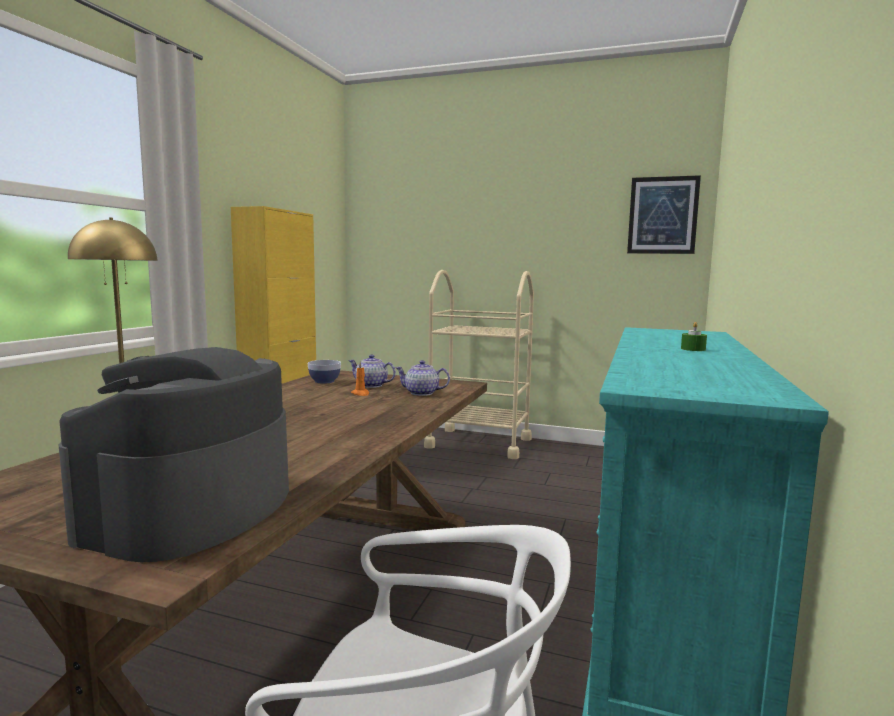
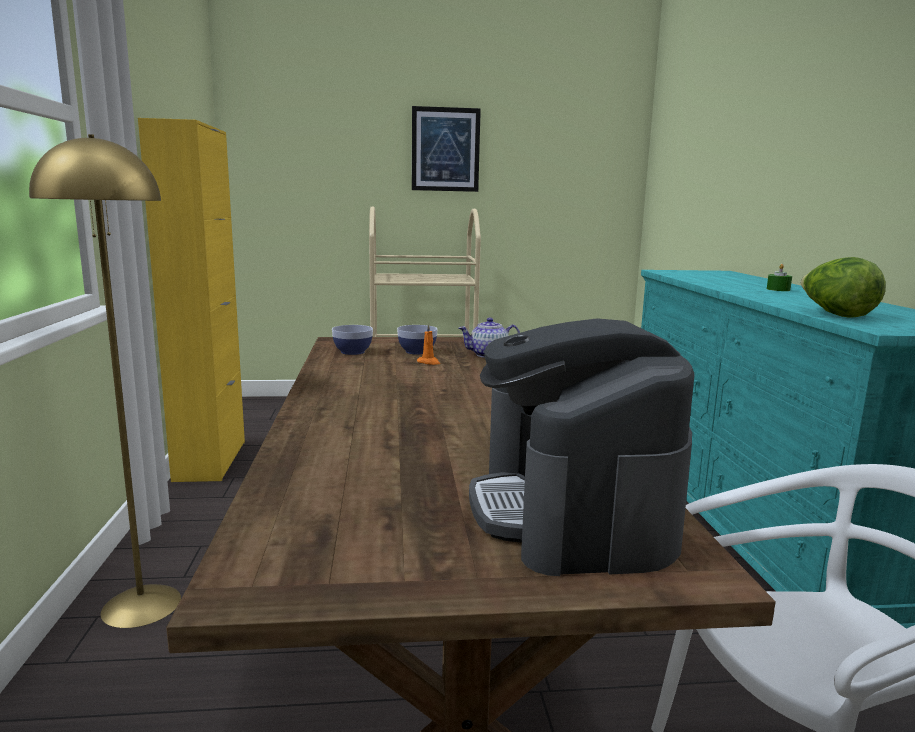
camera: 25 degrees left, 5 degrees up
teapot [348,354,396,388] -> bowl [397,325,437,355]
picture [627,175,701,254] -> picture moved to [412,106,481,192]
none -> lettuce [801,257,886,318]

